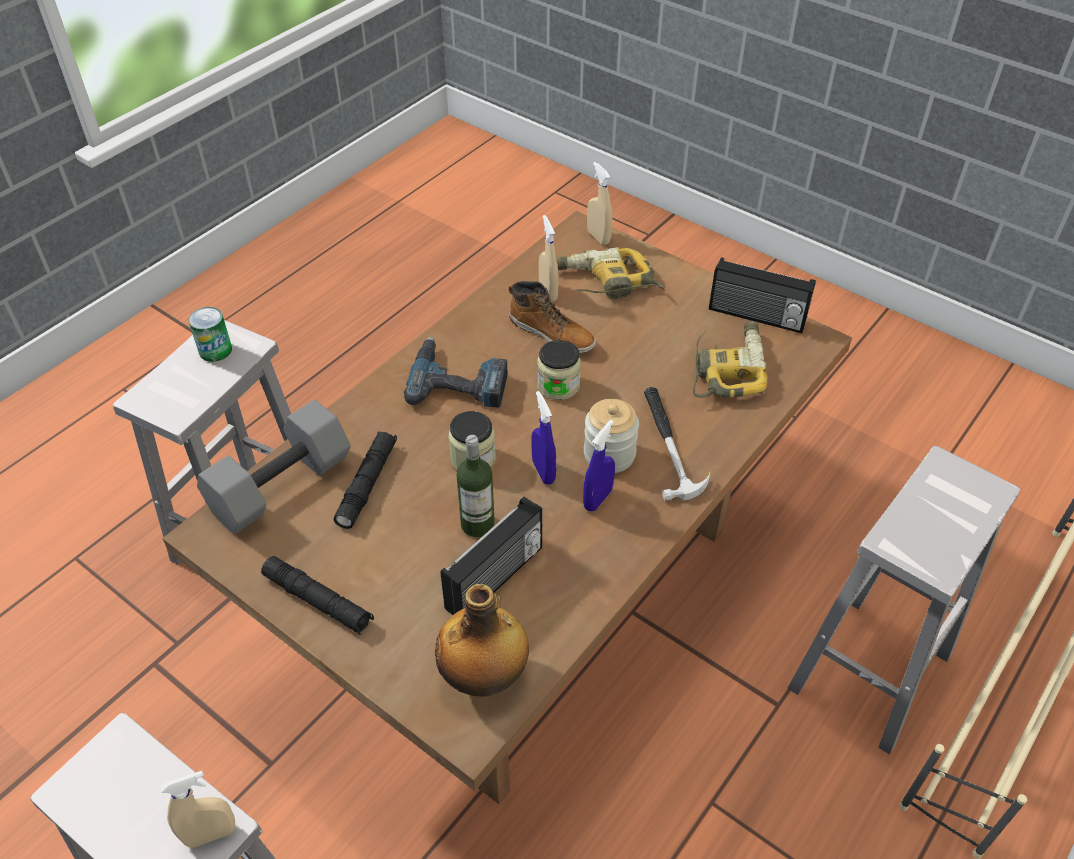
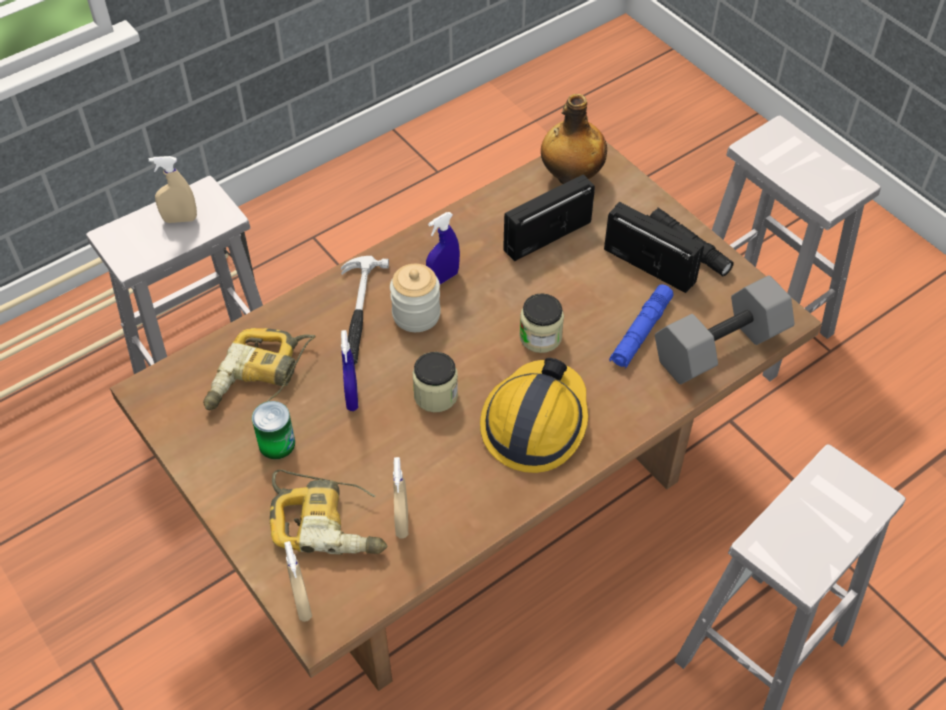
camera: 165 degrees left, 5 degrees up
beige spray bottle [161,771,235,848] -> beige spray bottle moved to [149,156,197,223]
can [188,307,232,362] -> can moved to [252,401,295,459]
black flashlight [333,431,397,529] -> blue flashlight [609,284,673,369]
power drill [404,337,508,408] -> hard hat [480,358,588,473]
bottle [456,435,495,537] -> none
boot [509,281,596,353] -> none
blue spray bottle [531,391,556,485] -> blue spray bottle moved to [341,330,358,411]
radio [709,257,816,333] -> radio moved to [604,202,704,293]

